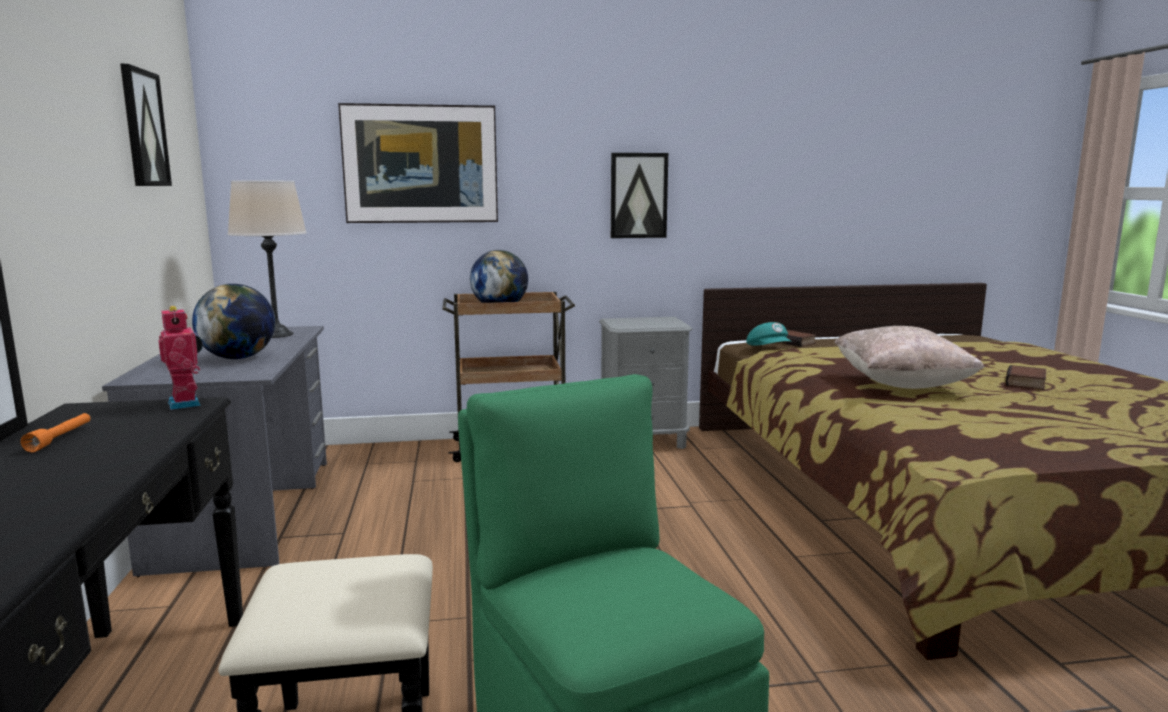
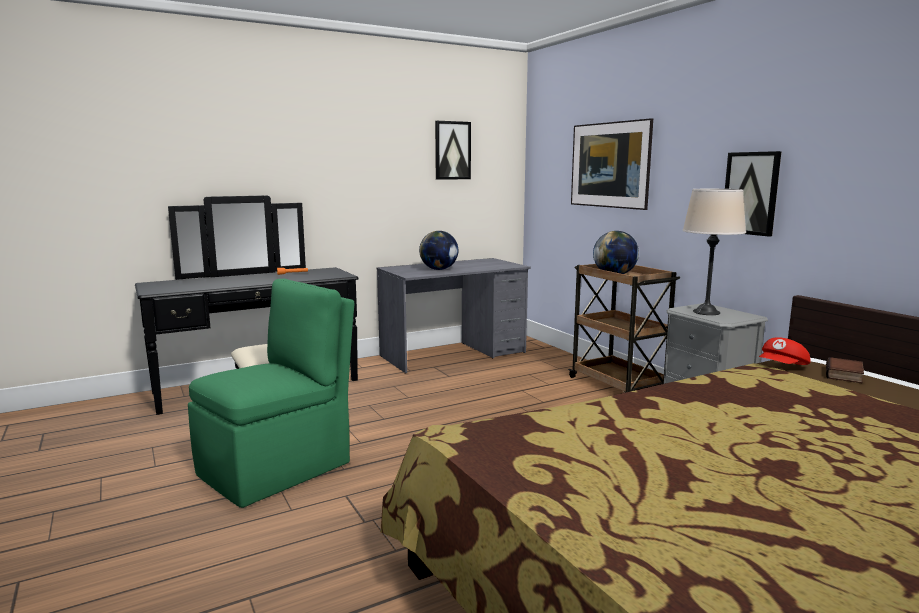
camera: 70 degrees right, 0 degrees up
toy robot [158,306,203,410] -> none
beige table lamp [228,181,307,338] -> beige table lamp moved to [683,189,746,315]
turquoise cap [746,322,792,346] -> red cap [759,337,810,365]
beige pillow [835,326,984,389] -> none
book [1006,365,1046,390] -> none

